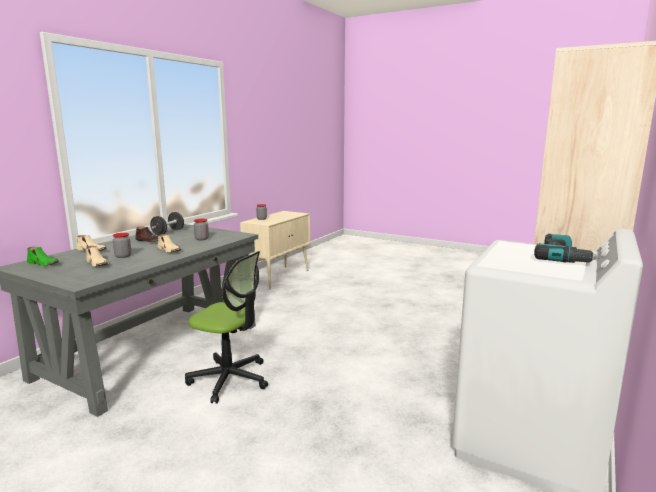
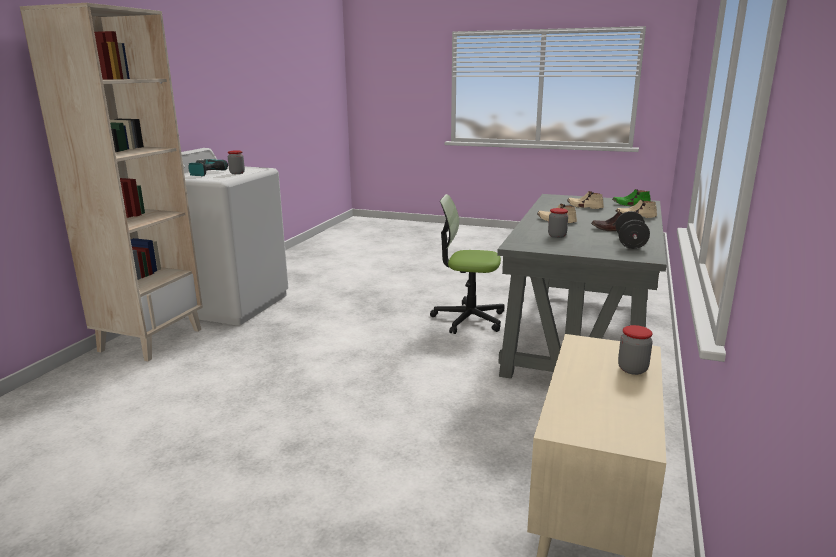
camera: 170 degrees right, 5 degrees up
jar [113,233,131,258] -> jar moved to [228,150,245,174]

